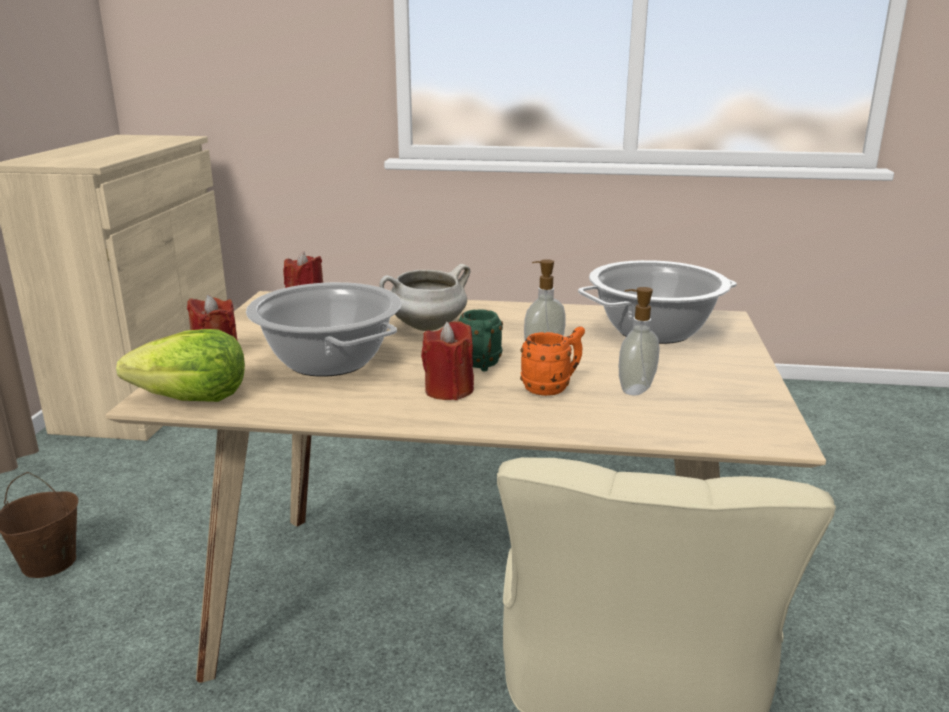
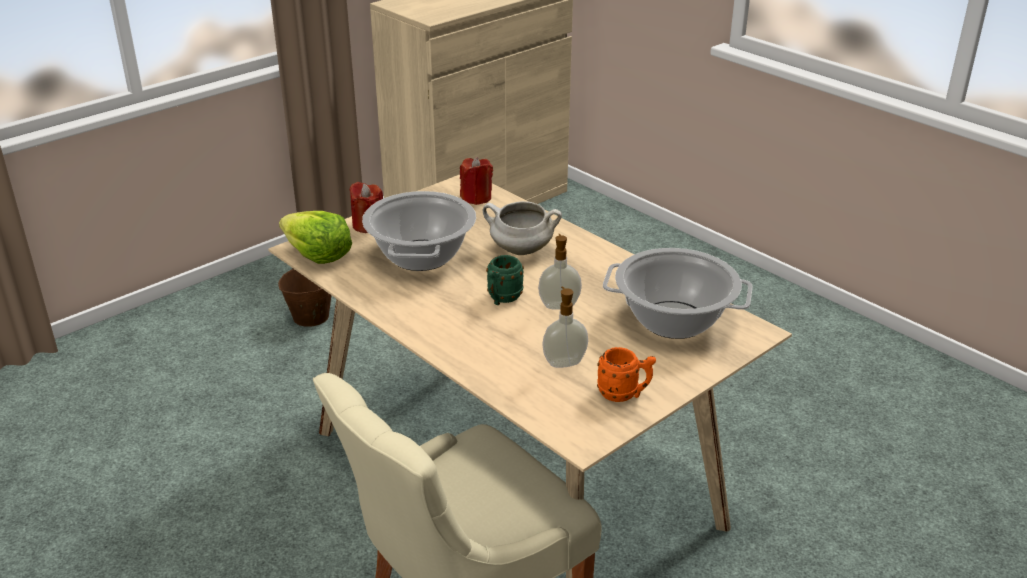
camera: 40 degrees right, 10 degrees up
red candle [421,321,474,400] -> none
orange mug [520,327,585,396] -> orange mug moved to [597,347,656,402]

